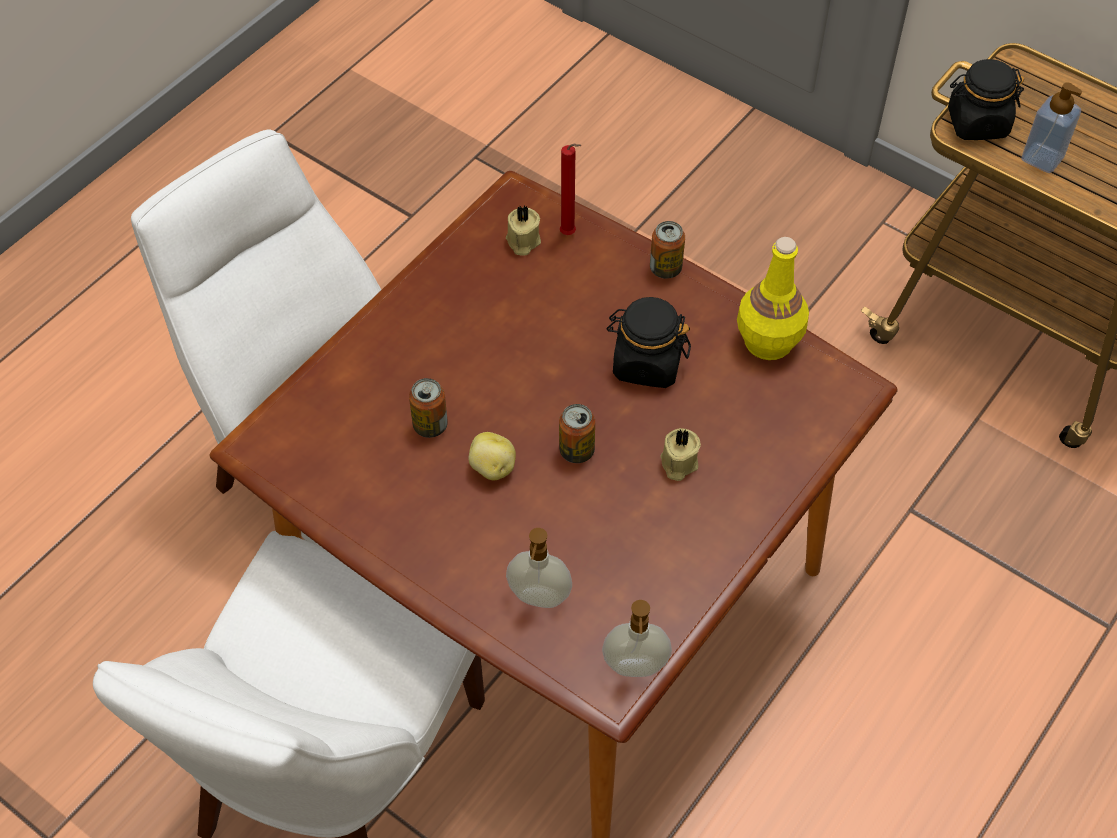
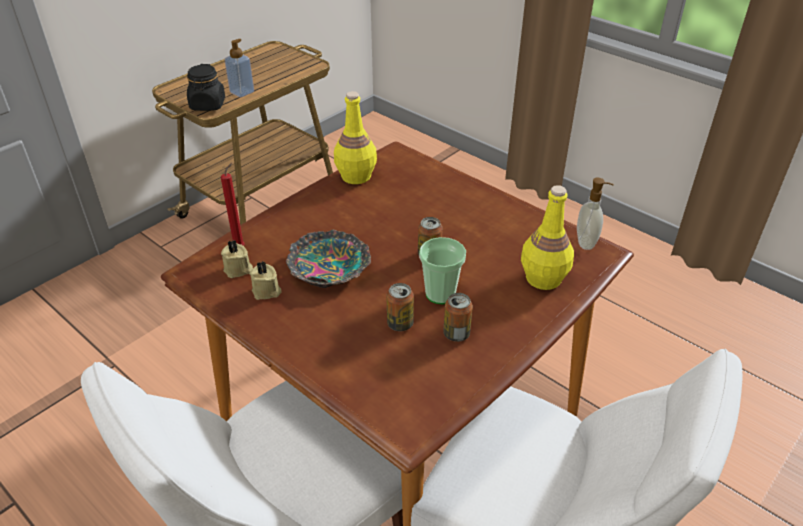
camera: 85 degrees left, 15 degrees down
potato [468,432,516,480] -> cup [419,237,466,304]
soap dispenser [506,528,572,608] -> yellow bottle [521,185,574,290]
black jar [606,297,691,388] -> none
can [650,221,685,279] -> can moved to [443,293,473,342]
beige candle [660,428,701,481] -> beige candle moved to [250,261,282,300]
none -> bowl [286,229,371,288]

